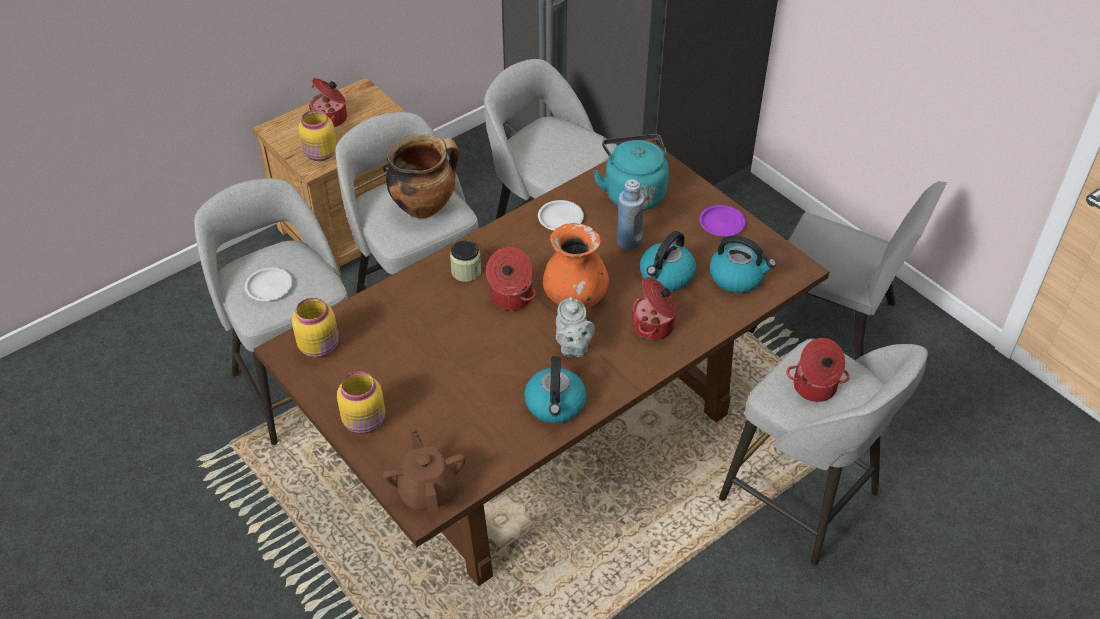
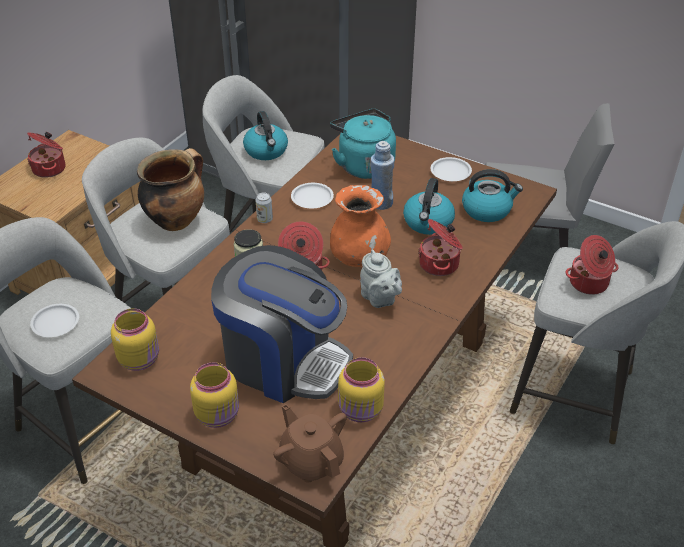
camera: 20 degrees left, 5 degrees down
yellow jar [298,110,337,161] -> yellow jar moved to [338,357,385,422]
kettle [524,356,587,423] -> kettle moved to [243,111,288,160]
purple plate [699,205,746,236] -> white plate [430,157,472,181]
none -> coffee machine [211,245,353,403]
none -> can [256,192,273,223]

